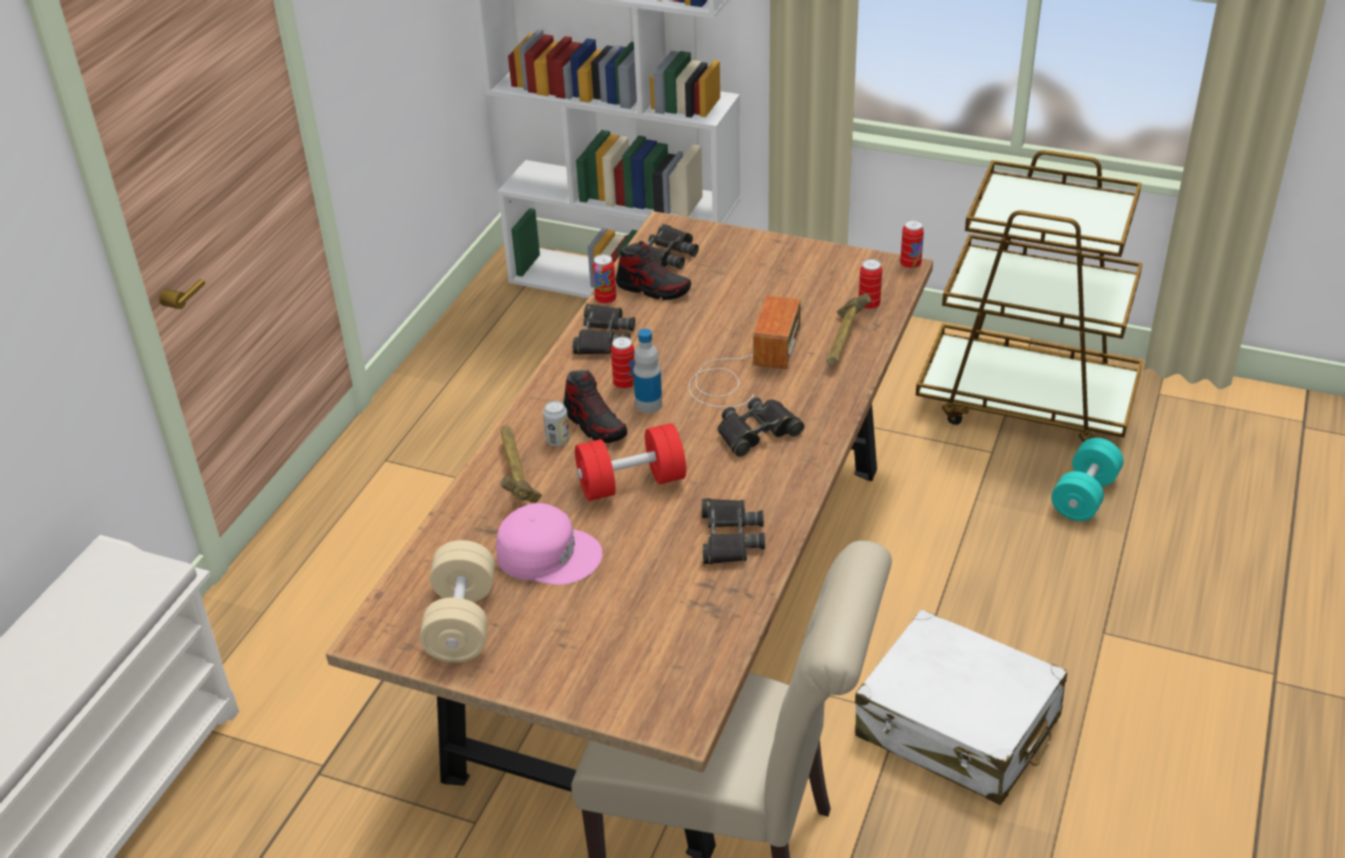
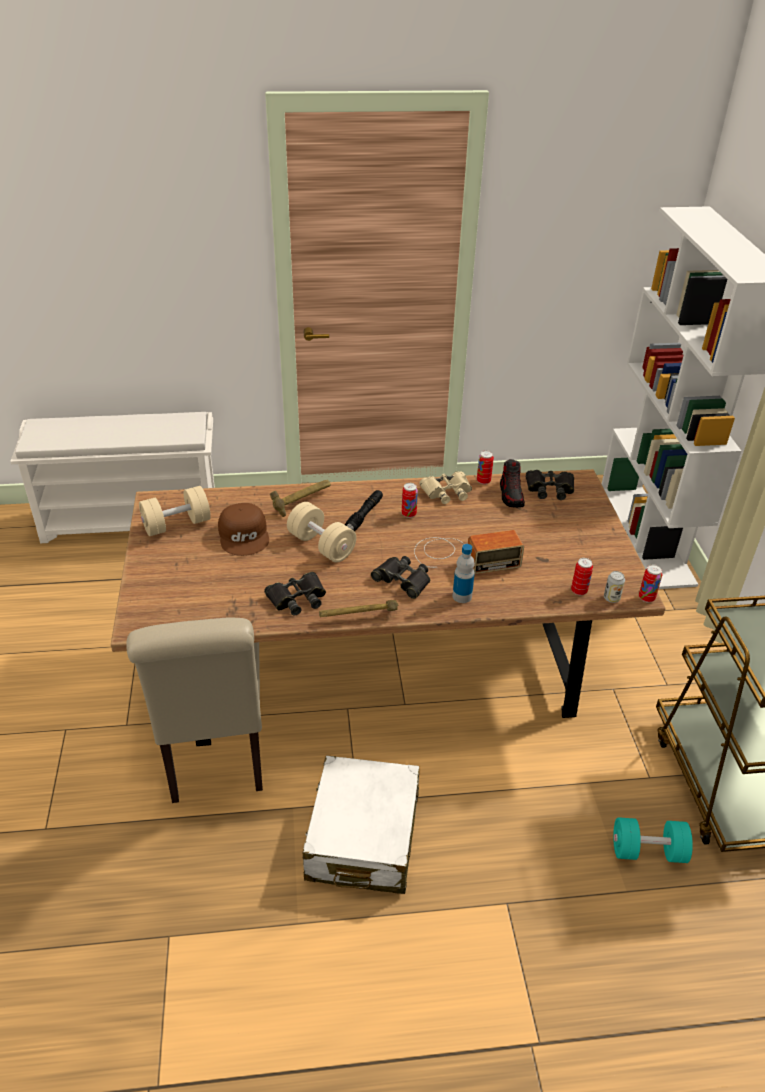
camera: 60 degrees right, 0 degrees up
pink cap [496,503,603,585] -> brown cap [218,503,269,556]
can [543,401,570,446] -> can moved to [604,571,625,603]
shoe [563,370,627,443] -> black flashlight [345,490,383,532]
black binoculars [572,304,635,354] -> beige binoculars [419,471,472,504]
red dumbbell [575,423,686,501] -> beige dumbbell [287,502,356,562]
bottle [633,329,662,413] -> bottle moved to [453,544,475,603]
hammer [826,293,871,365] -> hammer moved to [319,600,398,617]

